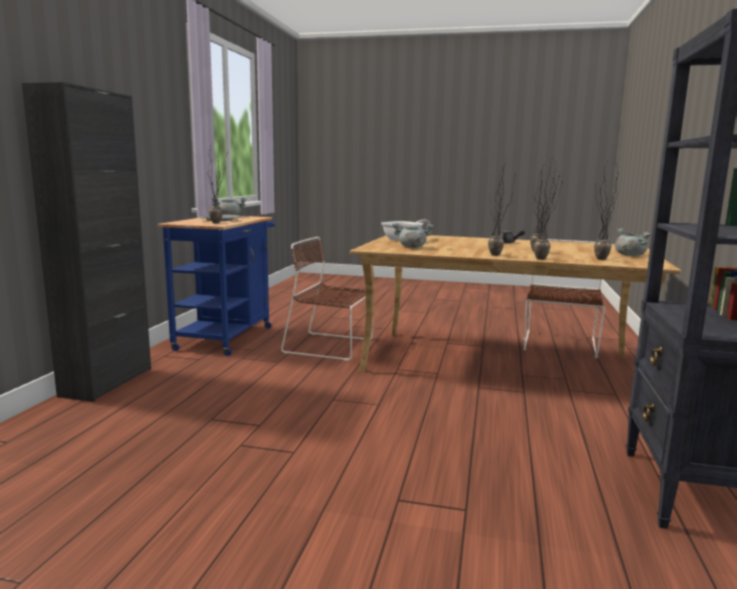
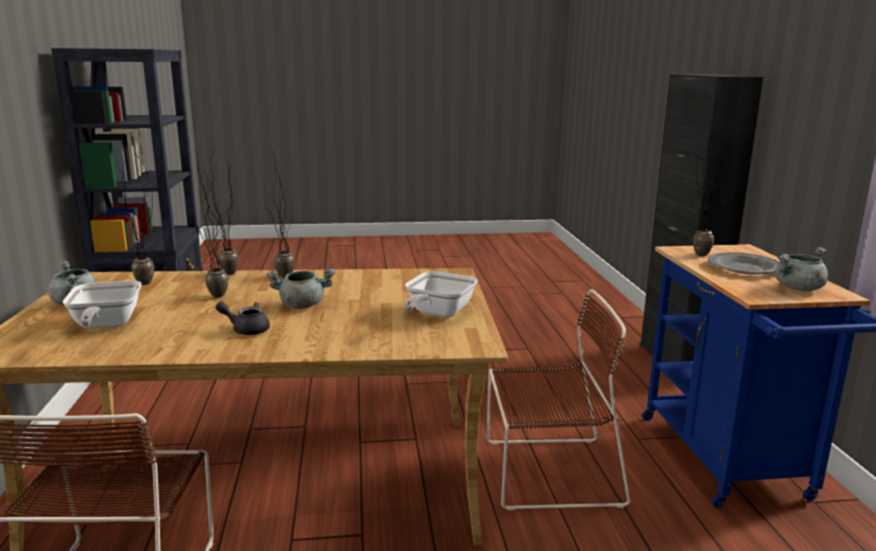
camera: 160 degrees right, 5 degrees up
grey cooking pot [392,223,434,248] -> grey cooking pot moved to [267,268,335,309]
none -> frying pan [63,281,141,329]

